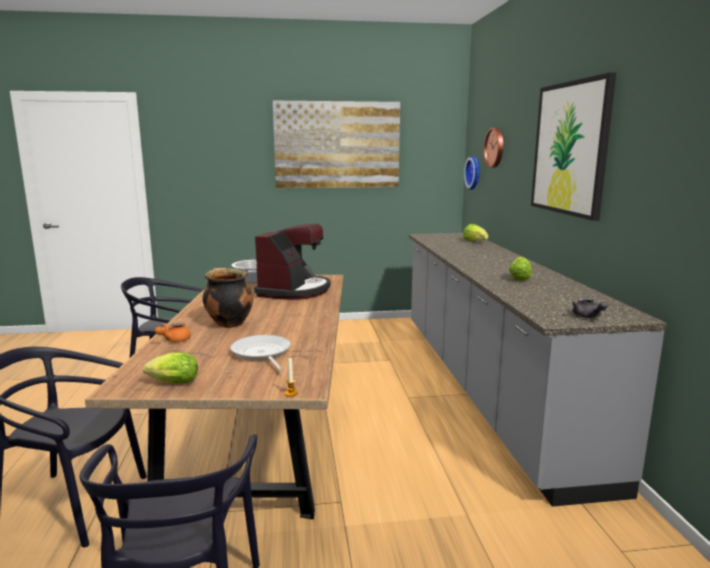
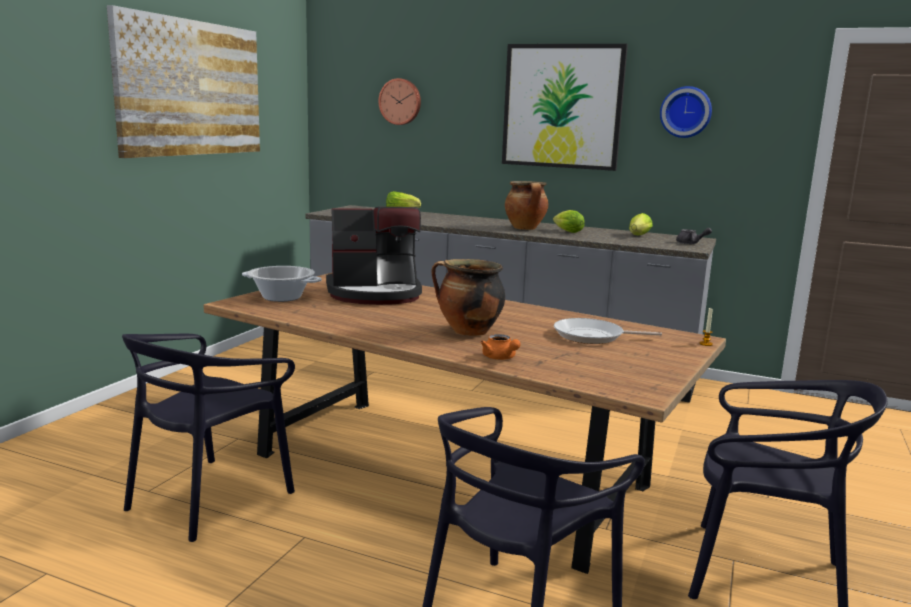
camera: 60 degrees left, 0 degrees up
lettuce [143,352,198,384] -> lettuce moved to [629,213,653,236]
coffee machine [254,224,330,300] -> coffee machine turned 120 degrees clockwise [326,207,422,305]
wall clock [464,156,480,190] -> wall clock moved to [660,86,712,138]
none -> cooking pot [505,181,548,230]

